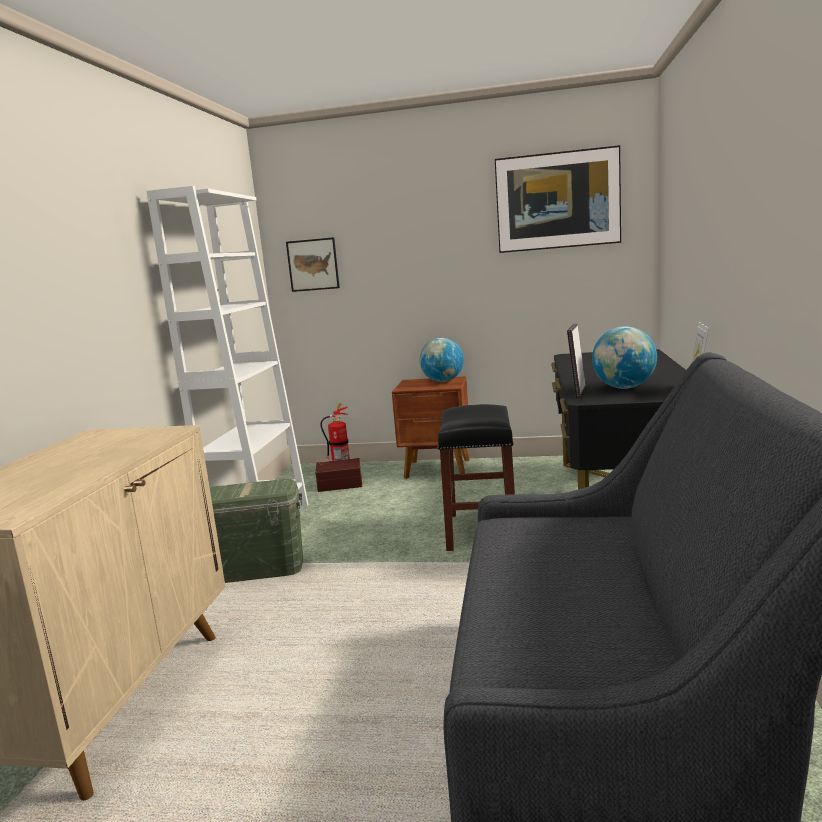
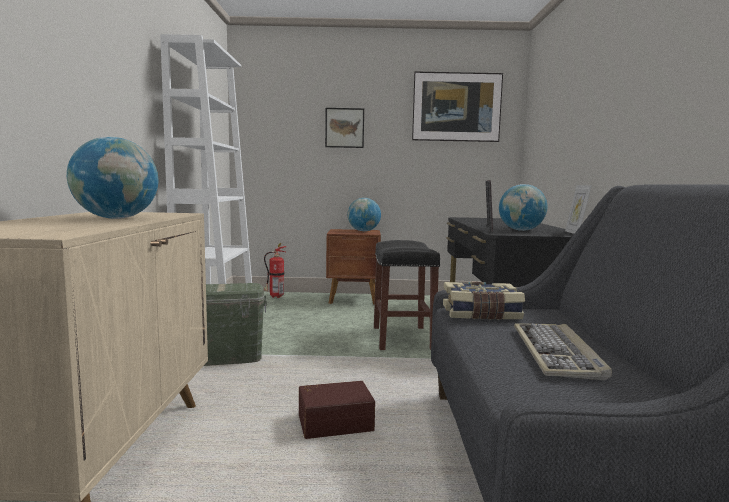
camera: 10 degrees left, 5 degrees down
picture [286,237,340,292] -> picture moved to [325,108,364,148]
brown storage box [315,458,362,492] -> brown storage box moved to [299,381,375,439]
none -> globe [67,137,158,219]
none -> book [443,281,525,320]
none -> keyboard [514,323,612,380]

